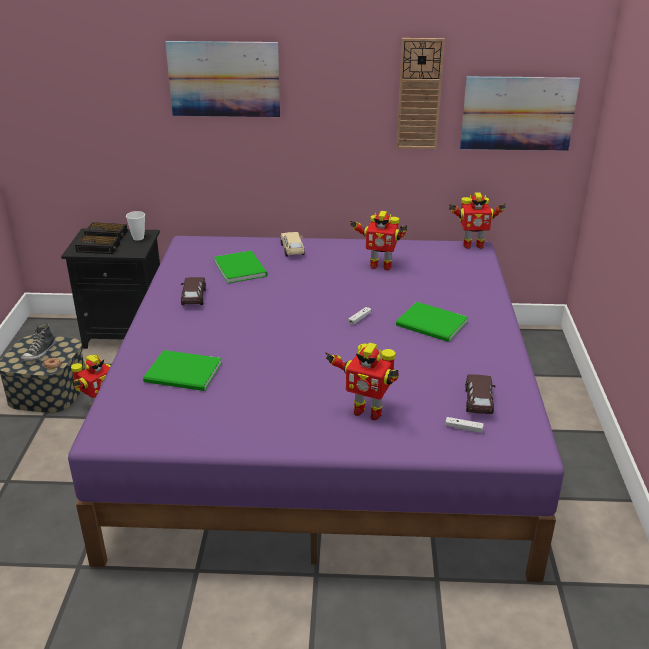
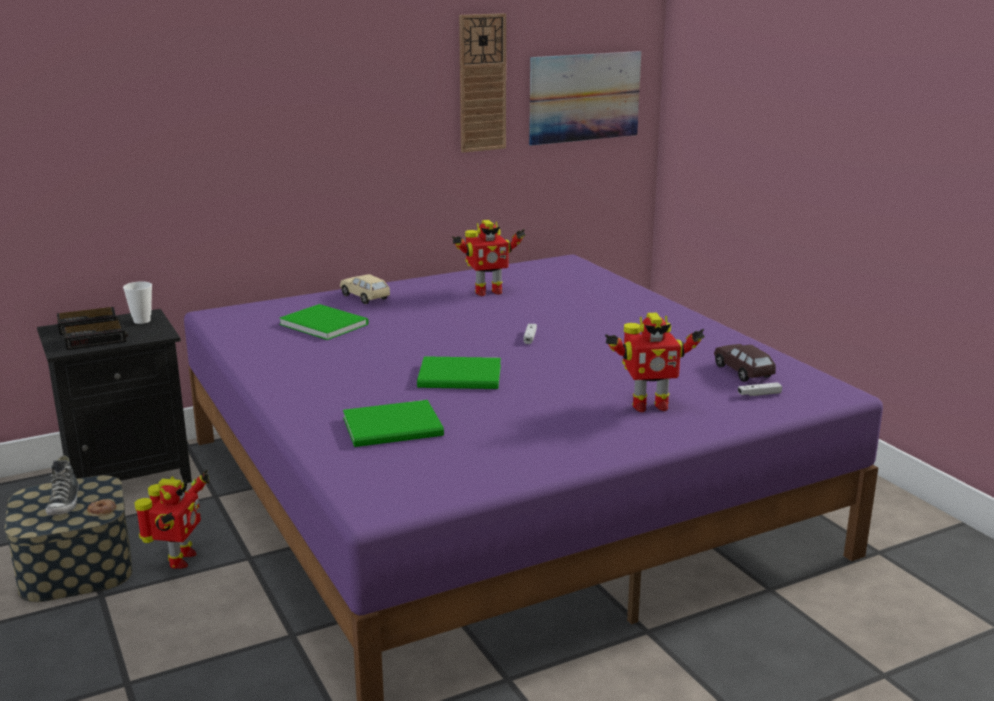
camera: 30 degrees left, 10 degrees down
picture [165,41,280,117] -> none
brown toy car [181,277,206,305] -> none
green book [396,302,468,342] -> green book moved to [417,356,501,389]
toy robot [449,192,506,249] -> none

